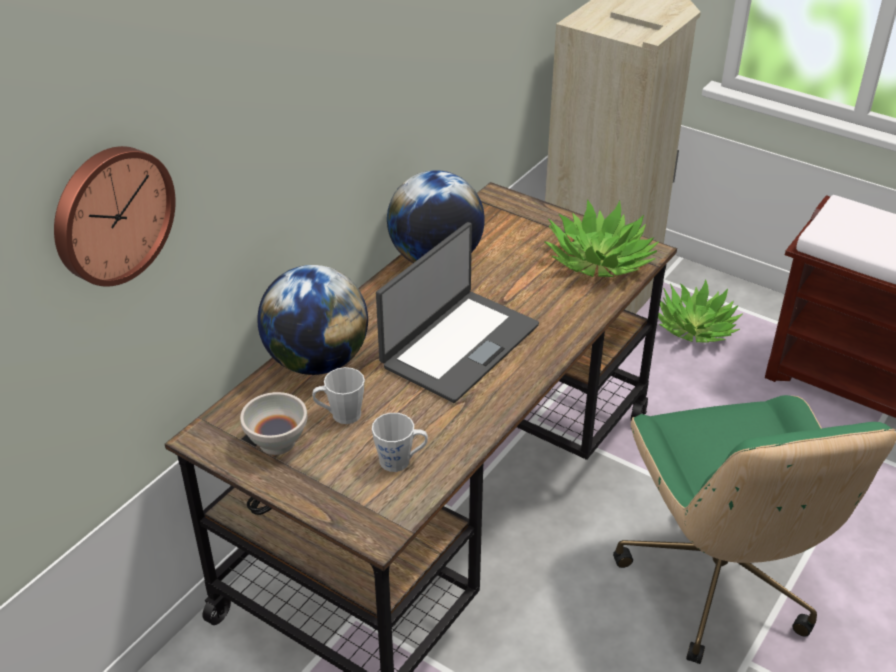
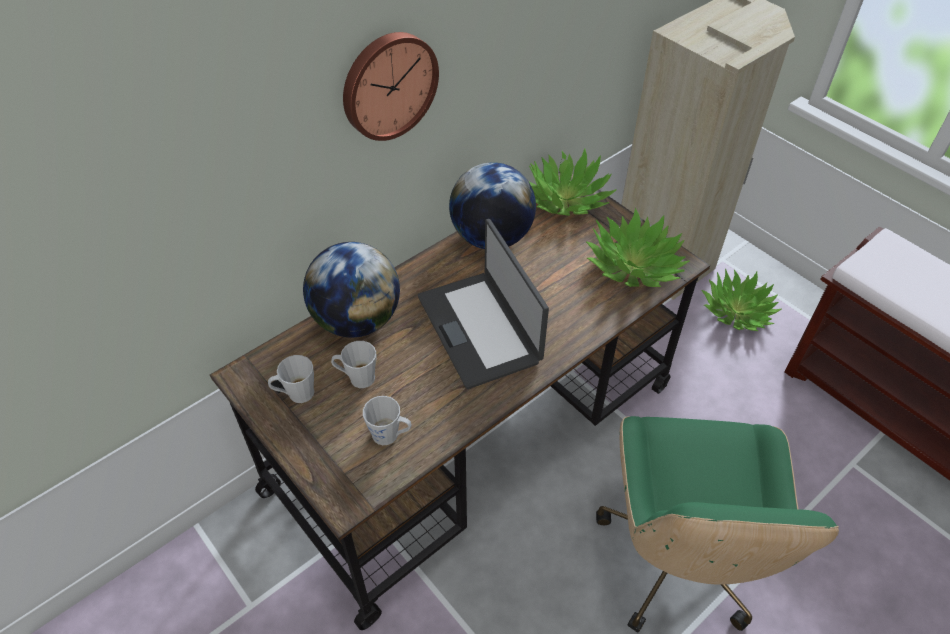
camera: 15 degrees right, 10 degrees up
wall clock [54,146,176,287] -> wall clock moved to [343,32,439,141]
white bowl [240,392,307,455] -> grey mug [268,355,314,403]
laptop [376,222,539,403] -> laptop turned 105 degrees clockwise [418,219,549,389]
none -> potted plant [529,149,617,216]

